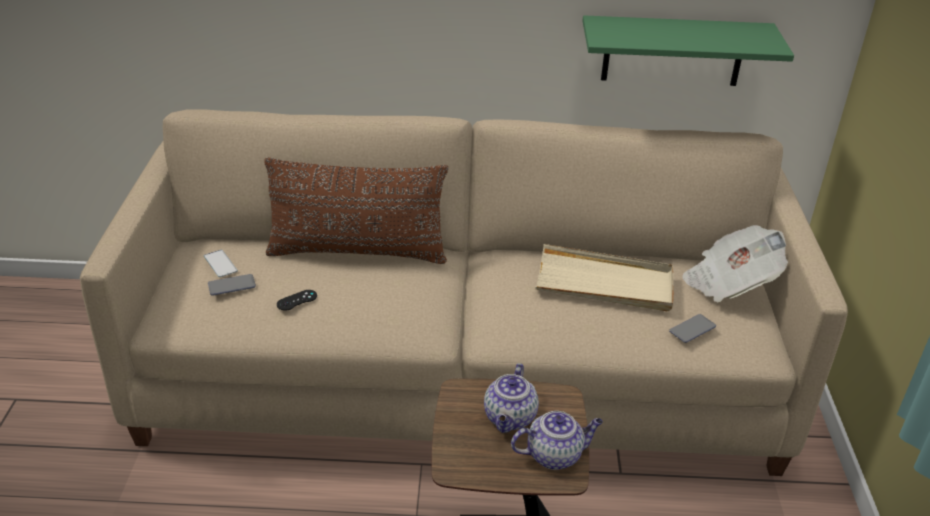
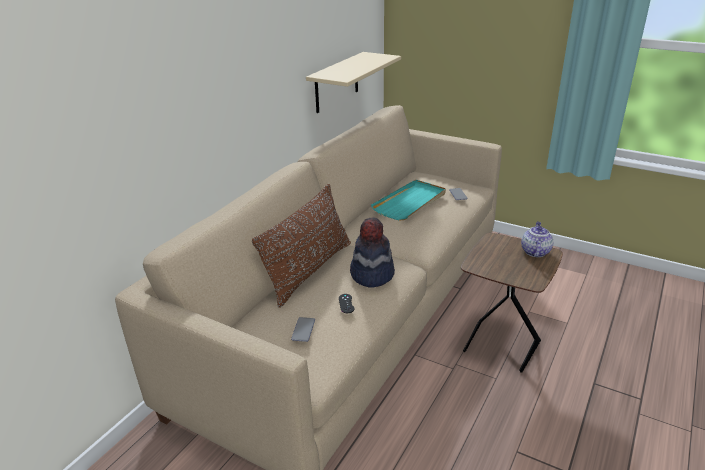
camera: 60 degrees left, 5 degrees down
phone [204,250,238,277] -> none
teapot [484,363,539,433] -> none
beige tray [535,244,673,311] -> turquoise tray [371,180,446,221]
green shelf [583,15,794,86] -> beige shelf [306,52,401,113]
newspaper [682,225,788,302] -> none
none -> hat [350,218,395,288]

